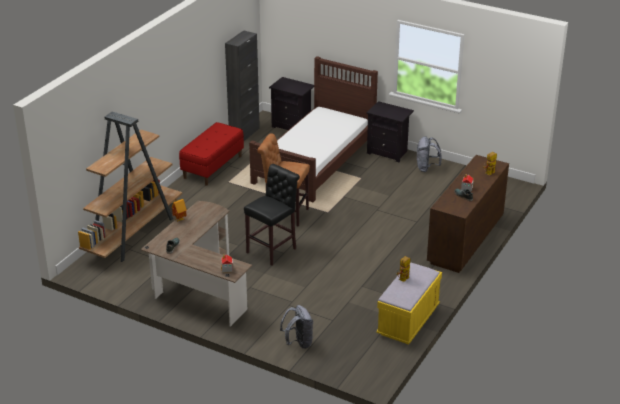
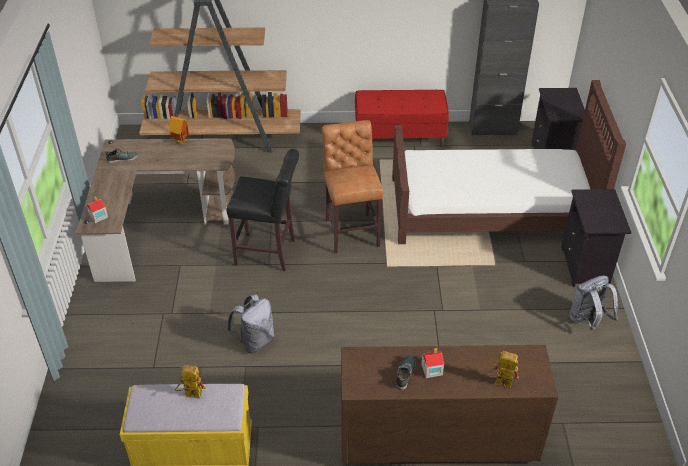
camera: 60 degrees right, 10 degrees up
grey backpack [280,305,313,349] -> grey backpack moved to [227,294,275,353]

